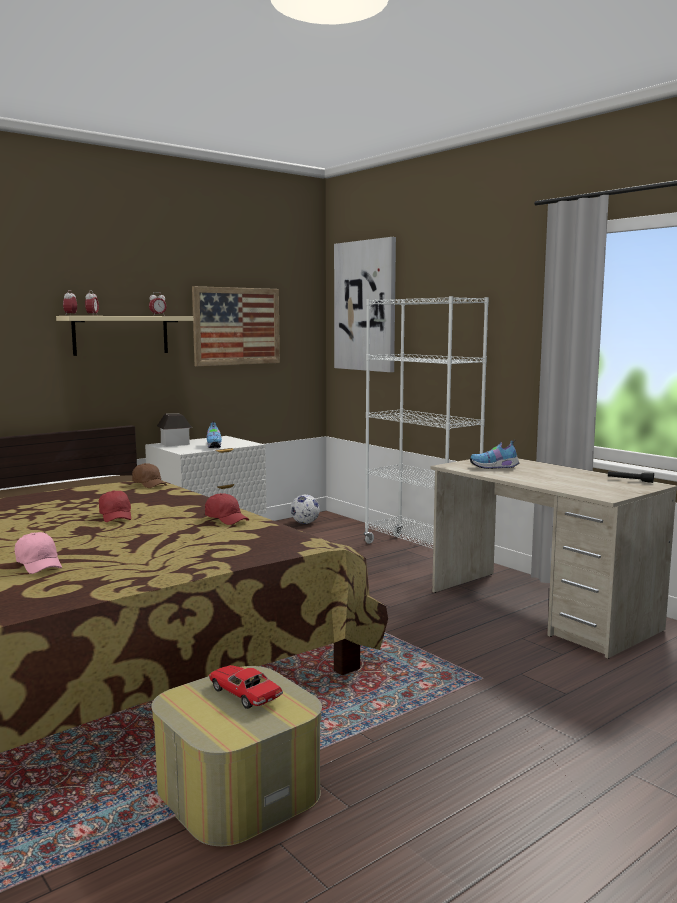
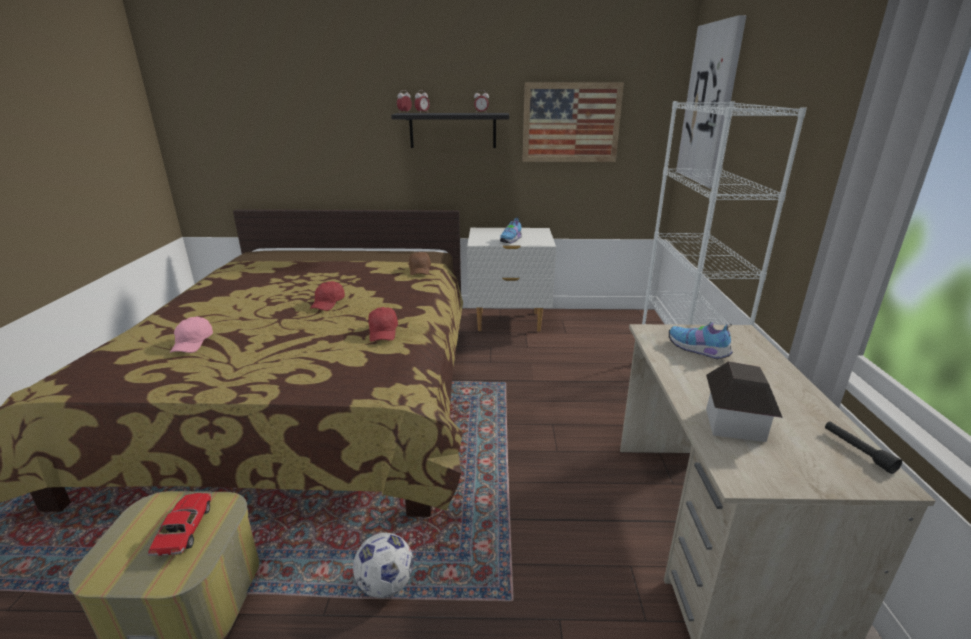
camera: 40 degrees right, 15 degrees up
beige shelf [56,316,193,356] -> black shelf [391,113,509,148]
toy house [157,413,192,447] -> toy house moved to [706,361,783,442]
football [290,495,320,524] -> football moved to [353,533,414,598]

